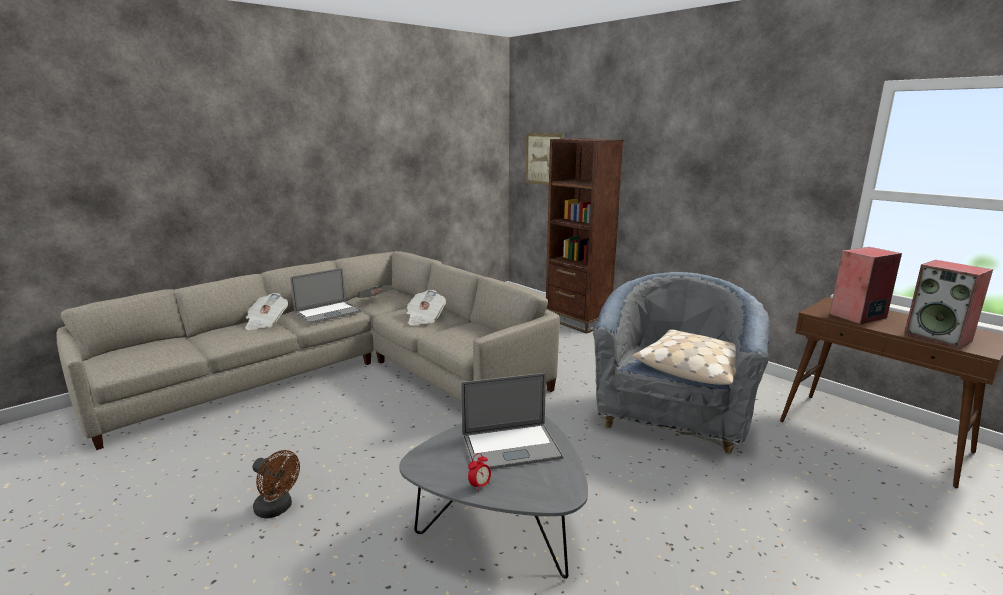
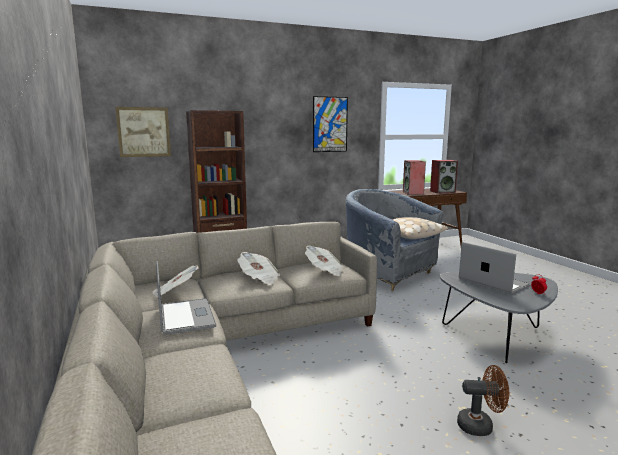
camera: 70 degrees left, 5 degrees down
newspaper [245,293,288,330] -> newspaper moved to [305,246,344,276]
brown fan [253,450,300,519] -> brown fan turned 45 degrees clockwise [457,365,509,436]
laptop [461,373,563,470] -> laptop turned 45 degrees counterclockwise [459,242,531,295]
none -> picture [313,96,348,152]

